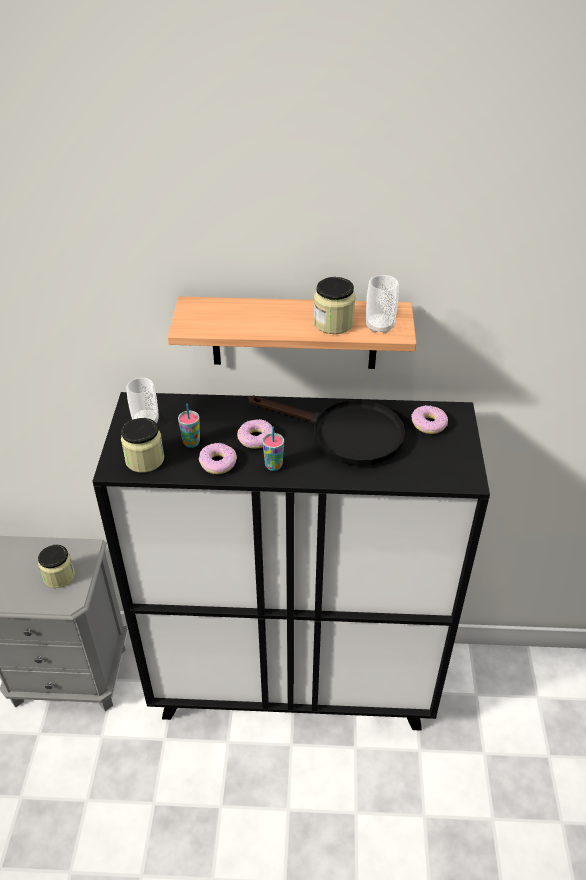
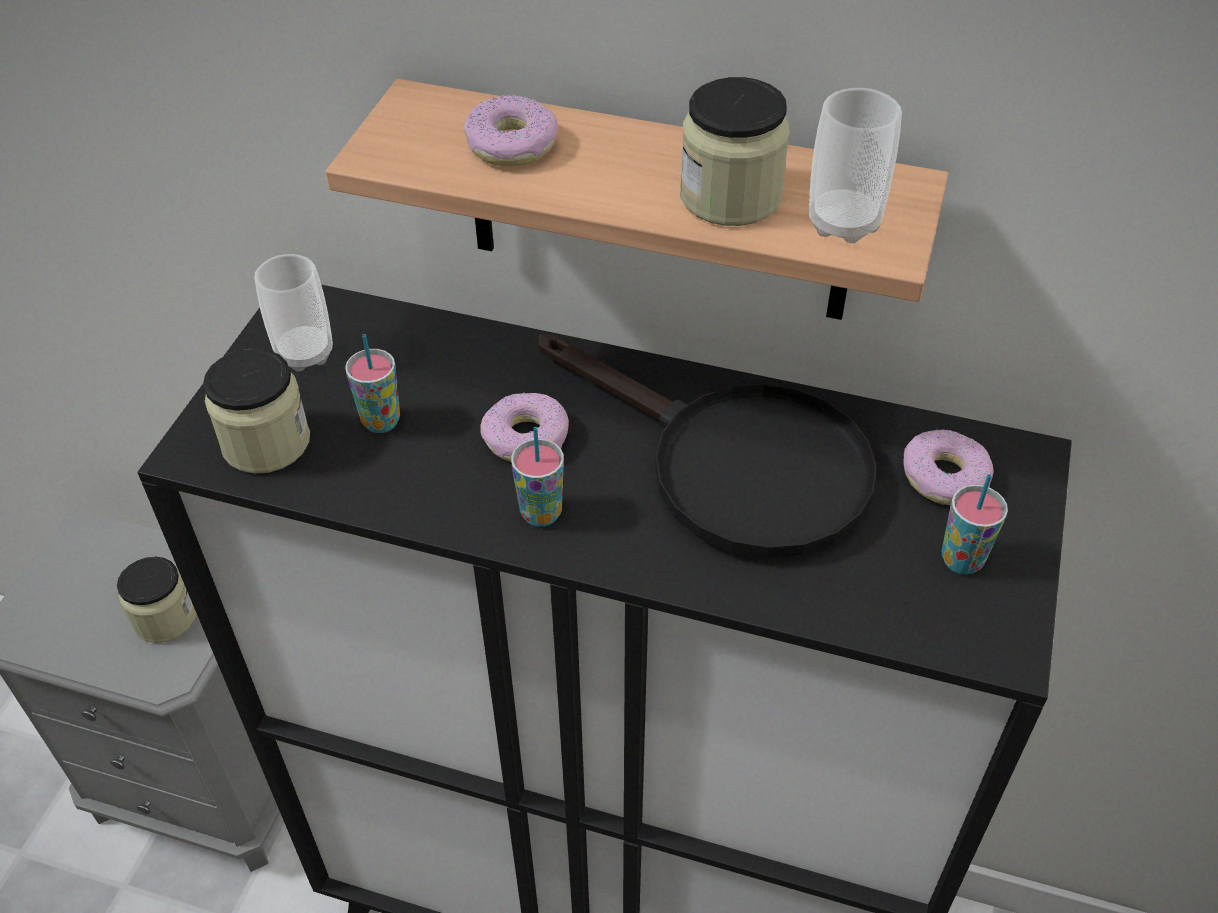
camera: 15 degrees right, 5 degrees up
donut [199,443,237,474] -> donut moved to [464,95,558,167]
none -> cup [942,474,1008,575]

